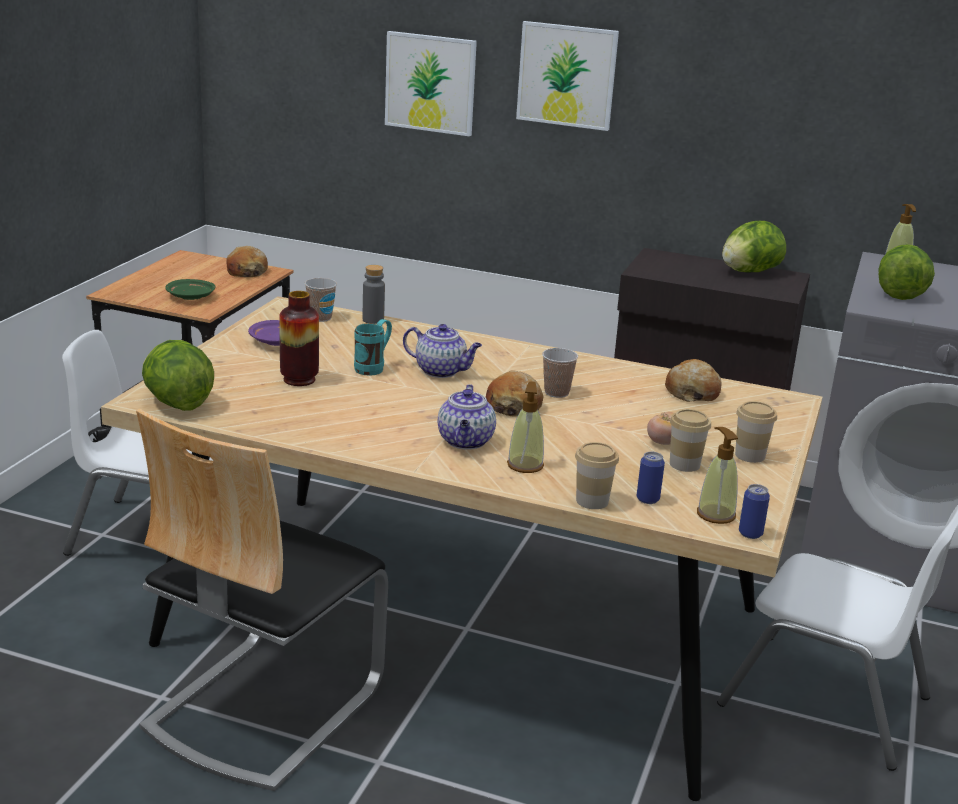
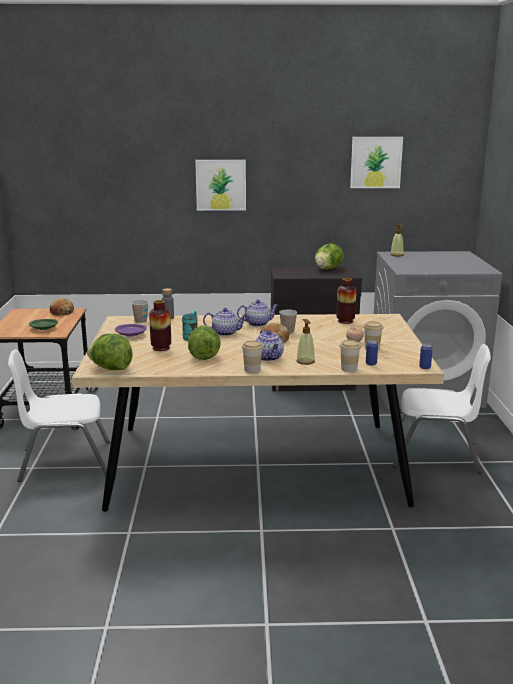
camera: 20 degrees left, 5 degrees down
chair [136,409,388,791] -> none
picture [385,31,477,136] -> picture moved to [350,137,403,188]
bread [665,359,721,402] -> vase [337,278,356,324]
soap dispenser [697,427,738,524] -> none
cup [735,401,777,463] -> cup moved to [242,340,263,373]
lettuce [878,244,935,300] -> lettuce moved to [188,325,221,360]
none -> teapot [237,300,278,327]

